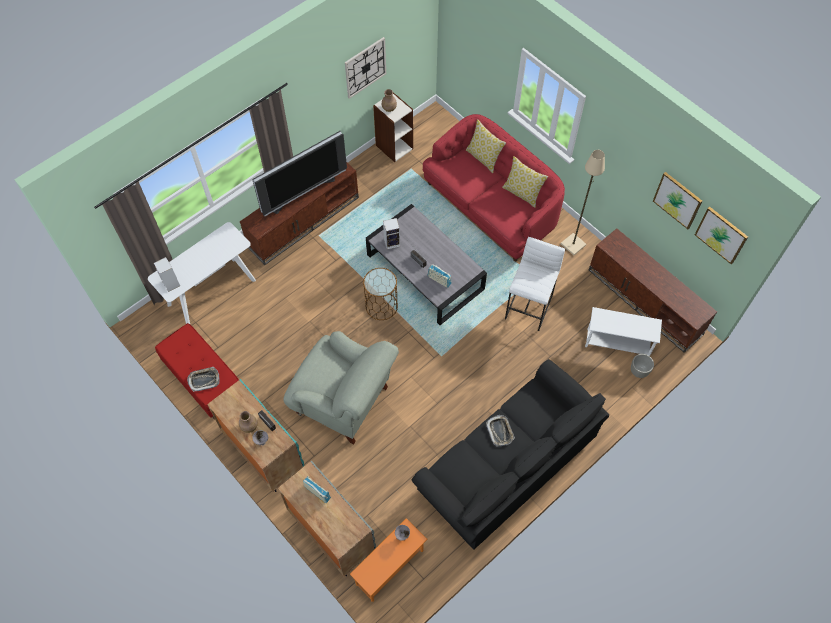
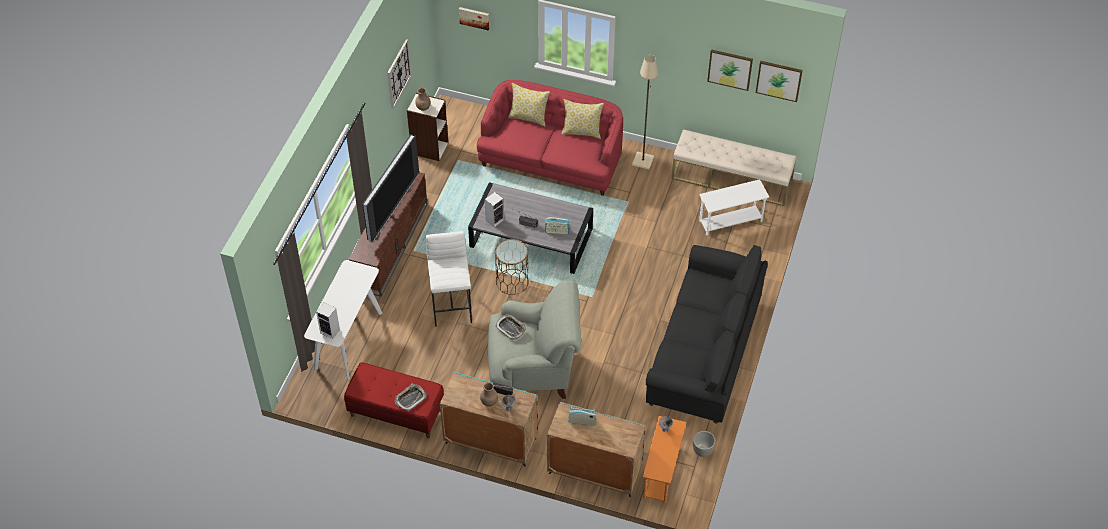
camera: 30 degrees left, 10 degrees down
tray [486,415,515,447] -> tray moved to [495,314,527,340]
white stool [505,237,565,331] -> white stool moved to [426,231,472,327]
brown tv stand [589,228,717,353] -> beige bench [672,129,797,206]
grey planter [631,354,654,378] -> grey planter moved to [693,431,716,457]
none -> picture [459,7,489,30]

